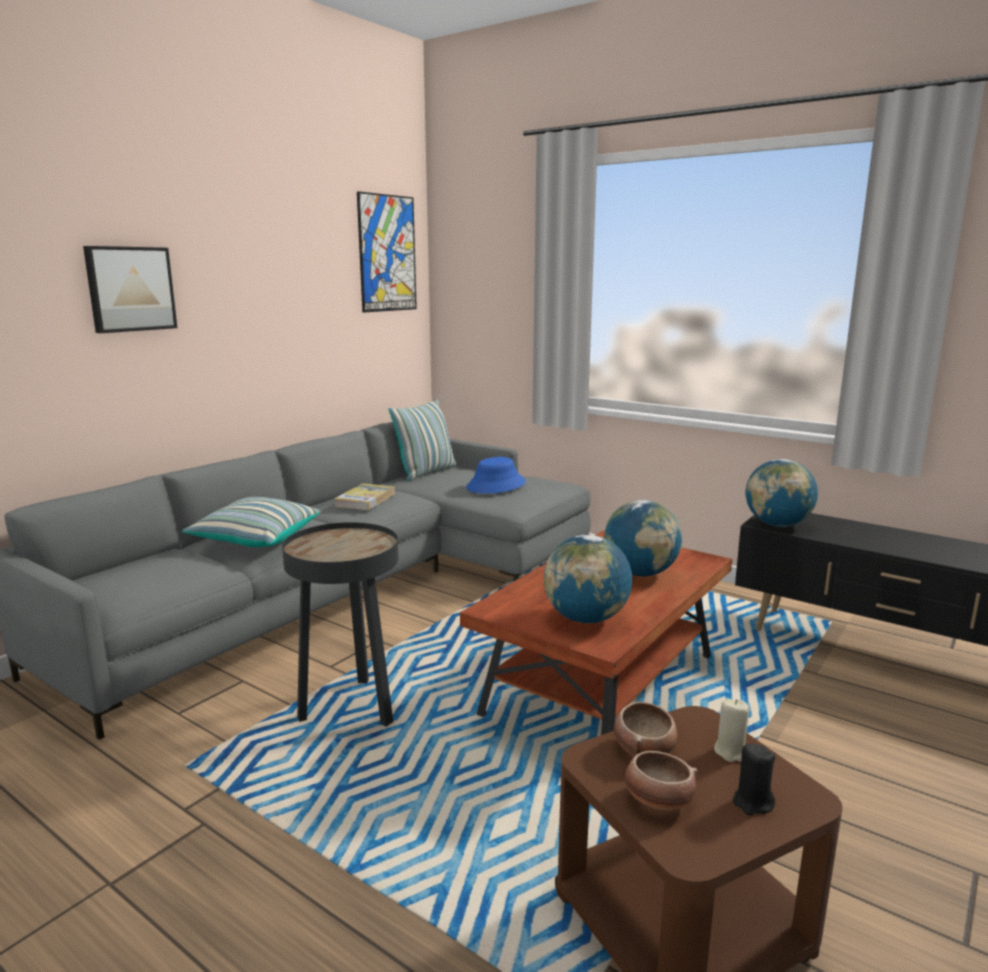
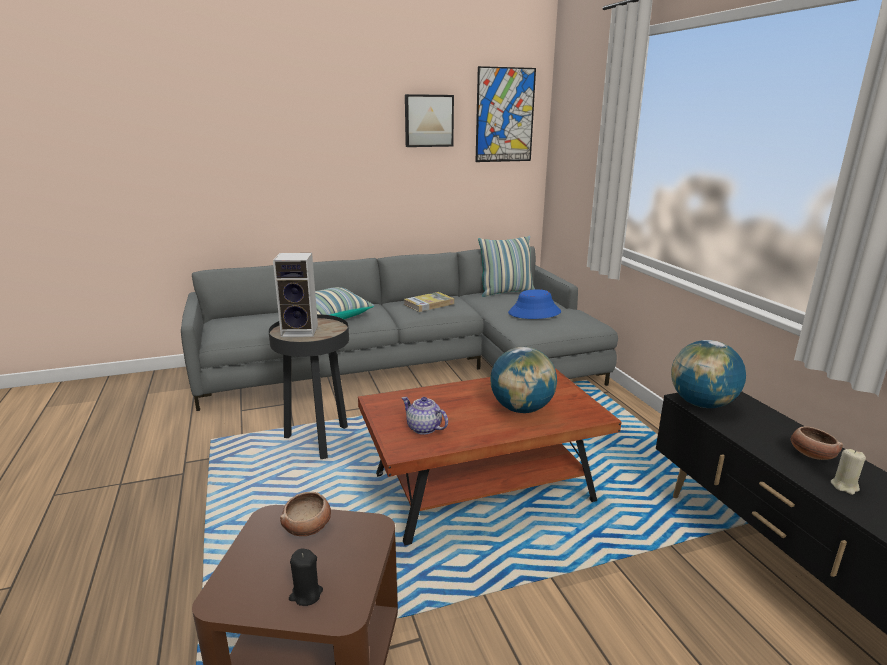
camera: 35 degrees right, 5 degrees up
picture [83,246,177,333] -> picture moved to [405,94,454,147]
globe [544,535,632,623] -> teapot [402,397,448,435]
bowl [625,751,698,810] -> bowl moved to [791,426,843,460]
beige candle [714,699,750,762] -> beige candle moved to [831,449,866,495]
none -> speaker [273,253,318,337]

